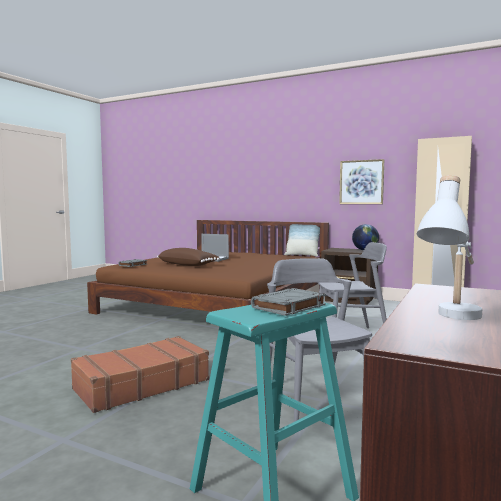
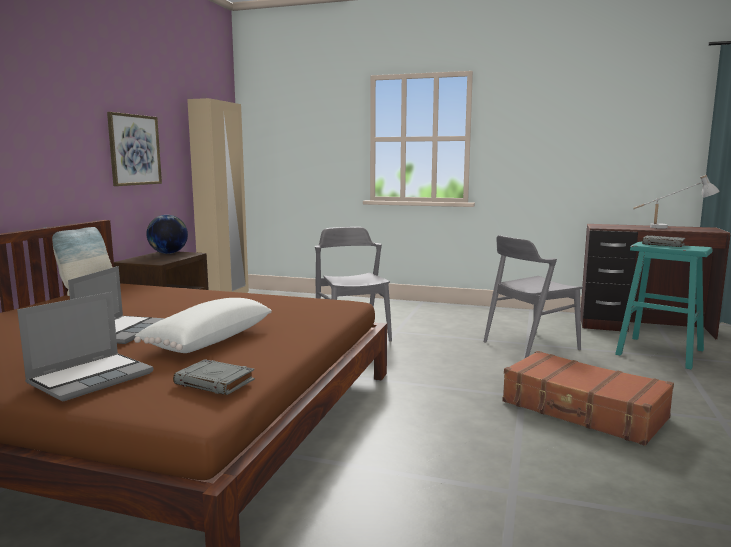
camera: 100 degrees left, 5 degrees up
brown pillow [157,248,220,266] -> white pillow [134,298,272,353]
none -> laptop [17,292,154,401]

